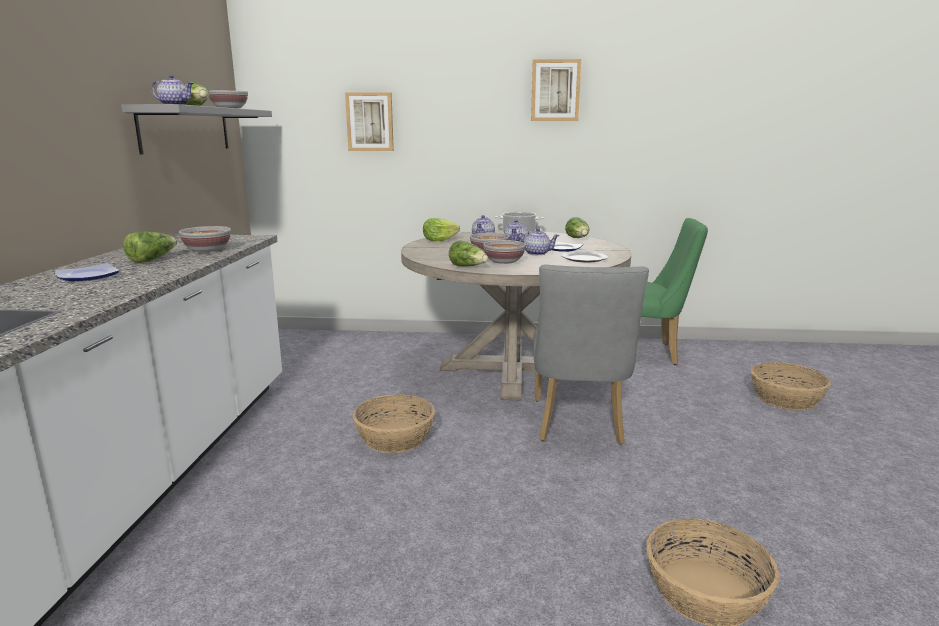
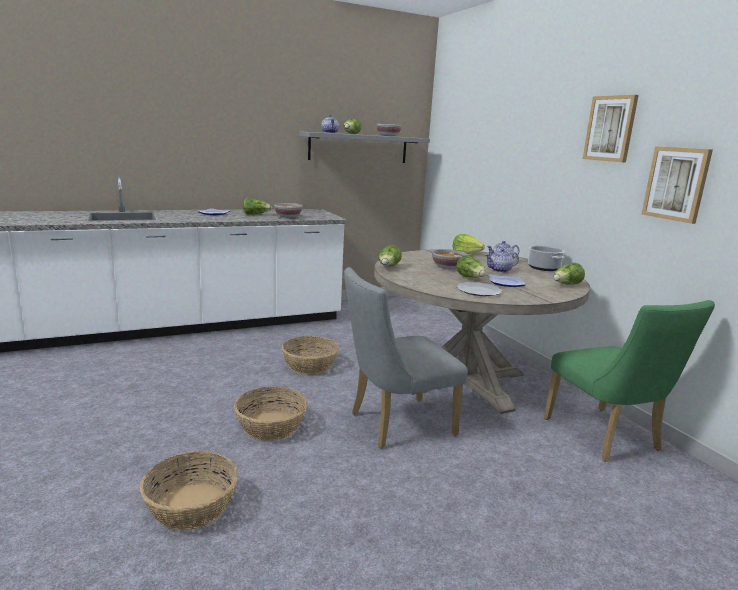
camera: 60 degrees right, 0 degrees up
picture [345,92,394,151] -> picture moved to [642,146,713,224]
bowl [483,240,526,264] -> none
teapot [515,228,560,256] -> lettuce [456,255,486,278]
basket [751,362,831,410] -> basket moved to [234,387,308,441]

